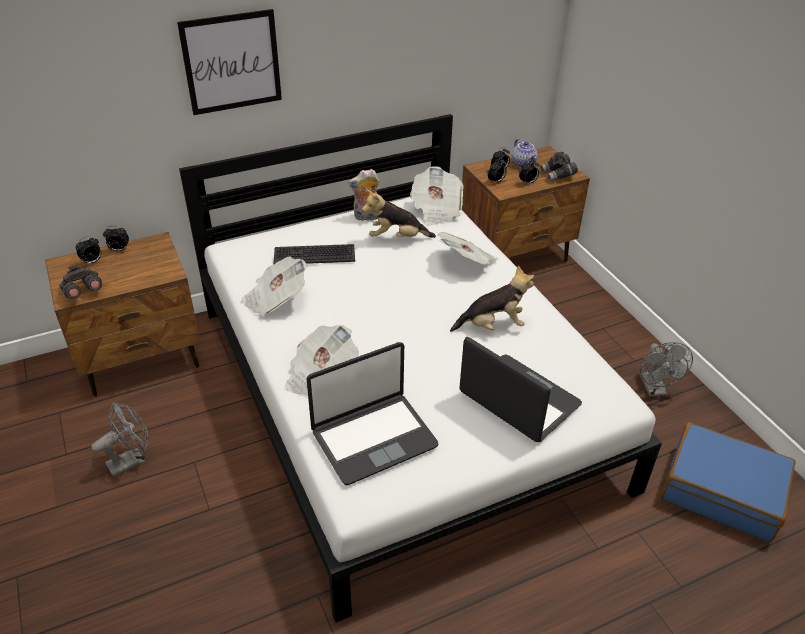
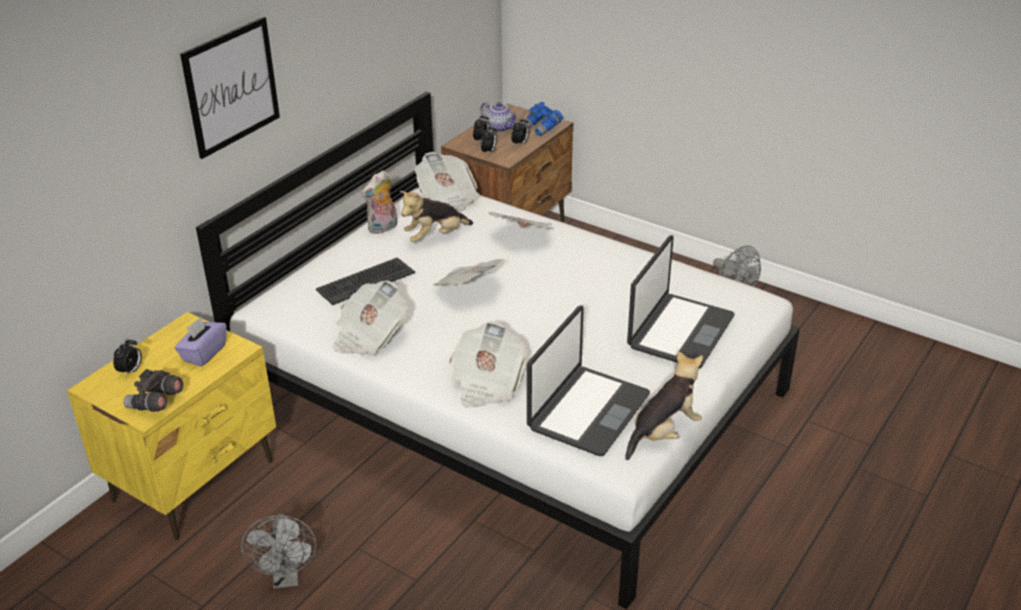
camera: 30 degrees left, 5 degrees down
brown nightstand [45,232,201,397] -> yellow nightstand [67,312,276,540]
grey fan [91,403,149,477] -> grey fan turned 150 degrees clockwise [241,514,316,589]
alarm clock [103,226,129,251] -> none
plush toy [450,266,534,332] -> plush toy moved to [625,351,703,460]
laptop [459,337,582,442] -> laptop turned 105 degrees clockwise [627,235,735,369]
grey binoculars [541,152,578,182] -> blue binoculars [522,102,563,136]
blue suitcase [661,422,796,542] -> none
none -> purple tissue box [175,316,227,367]
none -> newspaper [433,259,504,286]

